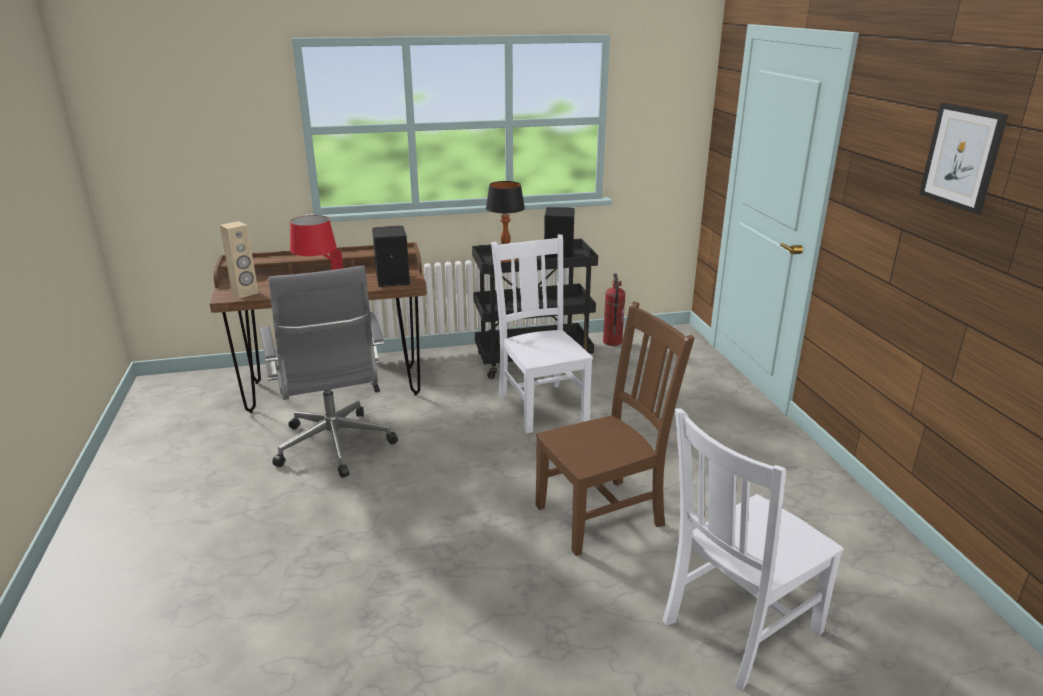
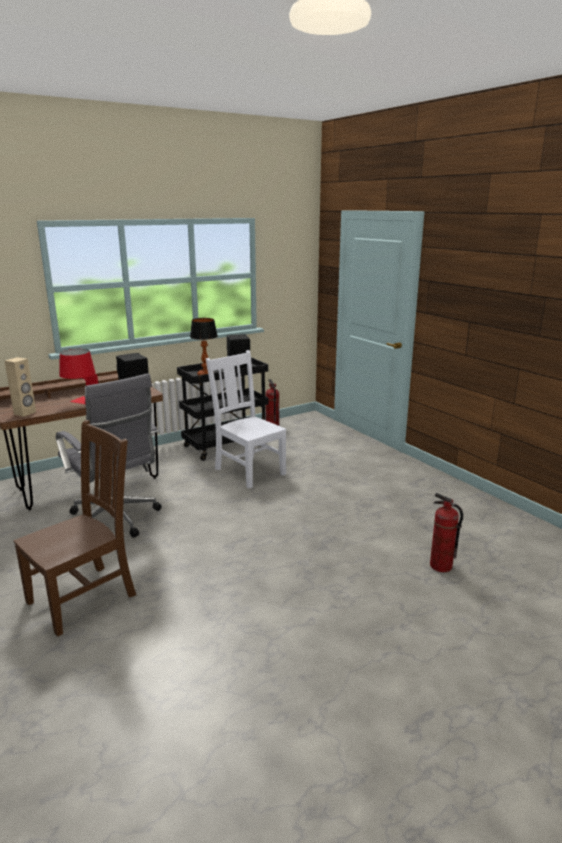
camera: 20 degrees left, 5 degrees down
brown chair [536,301,694,556] -> brown chair moved to [13,420,136,636]
white chair [663,408,844,690] -> fire extinguisher [430,493,463,572]
picture [919,103,1008,215] -> none

